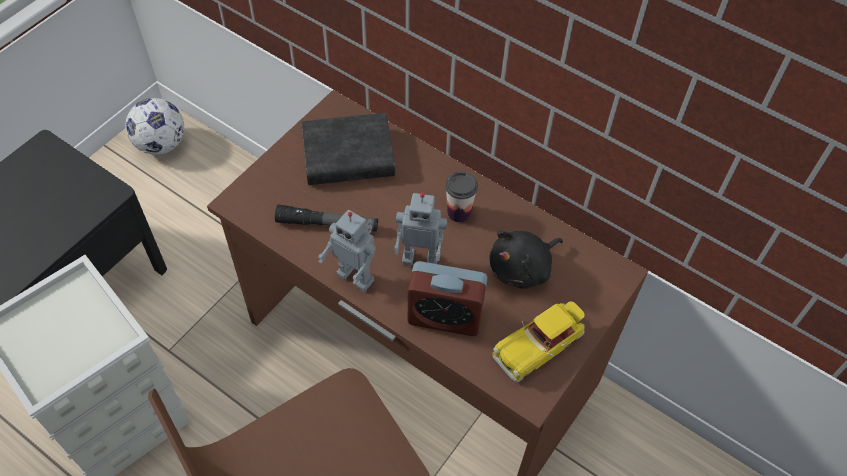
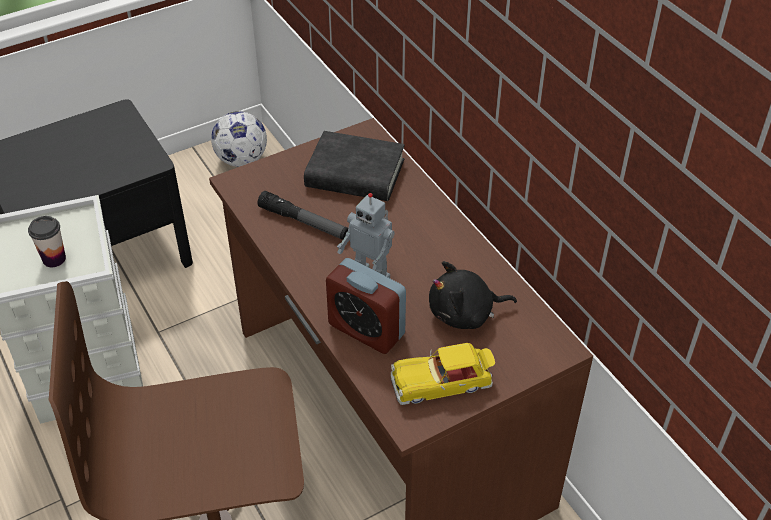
camera: 25 degrees right, 10 degrees down
toy robot [318,210,376,292] -> none
cup [445,171,478,222] -> cup moved to [28,216,66,267]

